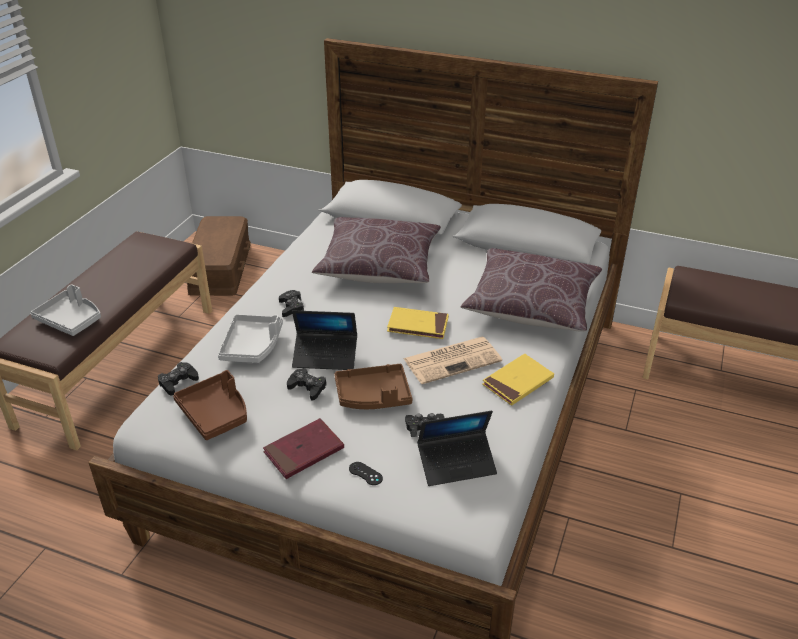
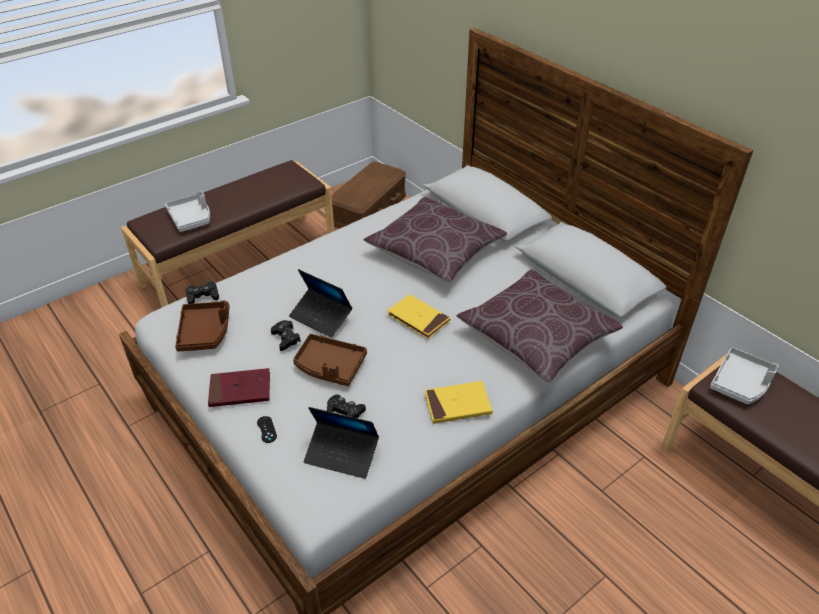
camera: 30 degrees right, 5 degrees up
grey tray [218,314,283,363] -> grey tray moved to [710,347,779,404]
black game controller [279,290,304,317] -> none
newspaper [403,337,502,384] -> none

